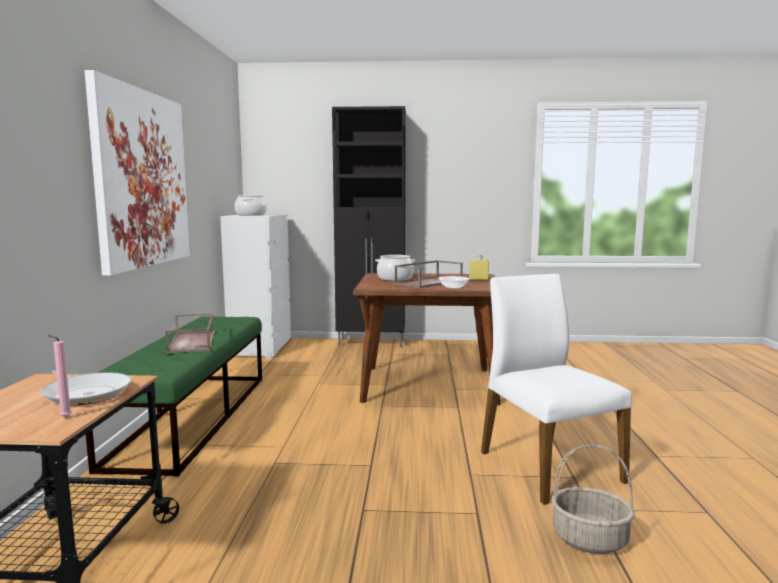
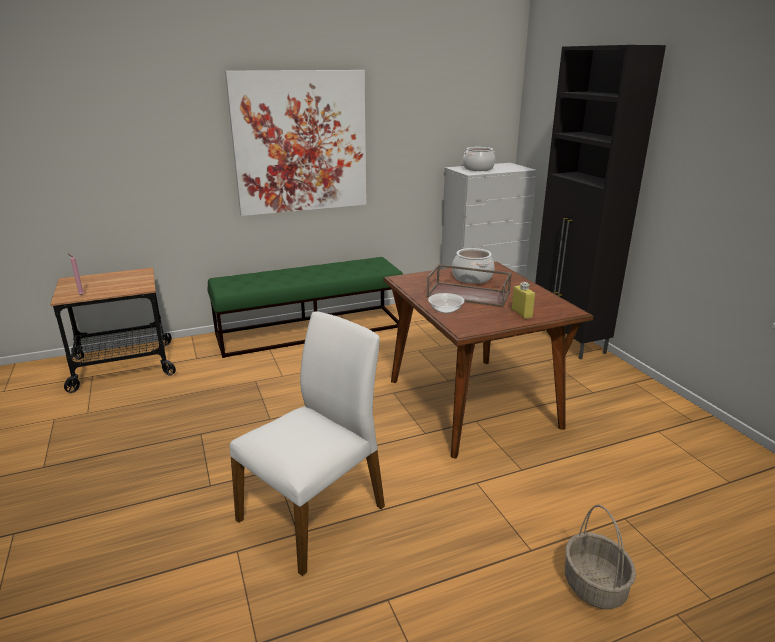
camera: 65 degrees right, 15 degrees up
frying pan [41,370,131,406] -> none
brown tray [165,313,215,353] -> none
basket [551,444,635,554] -> basket moved to [565,505,636,609]

